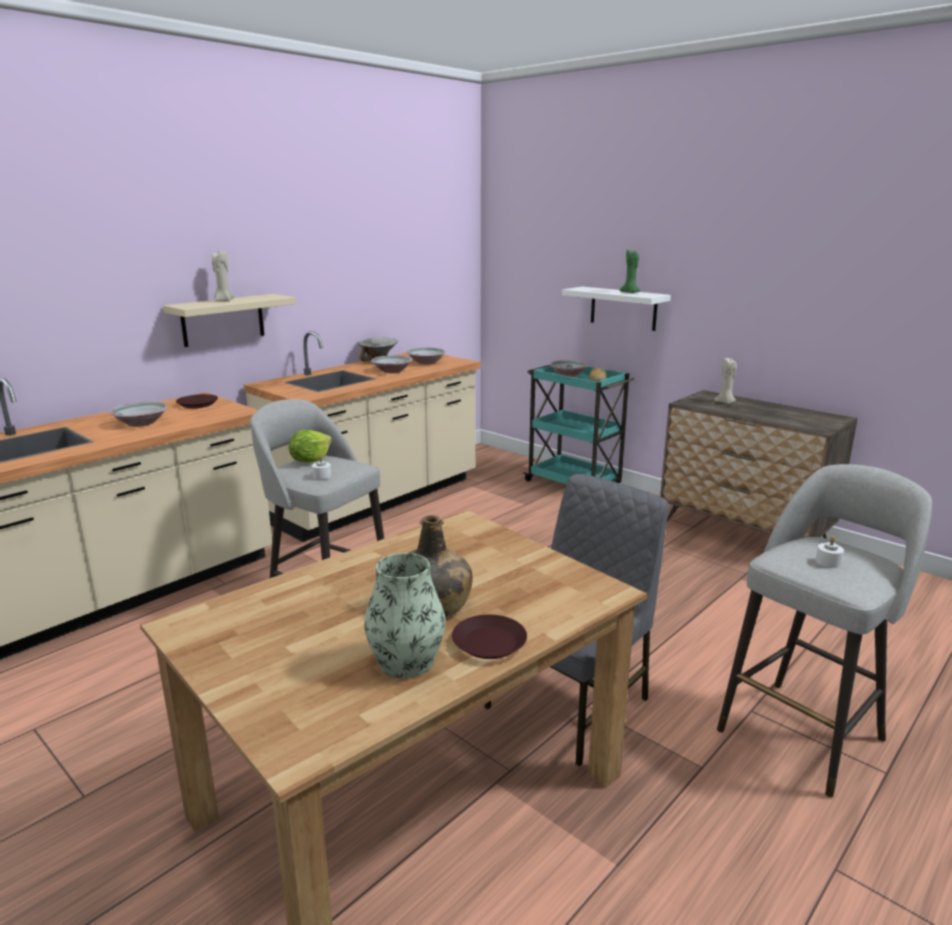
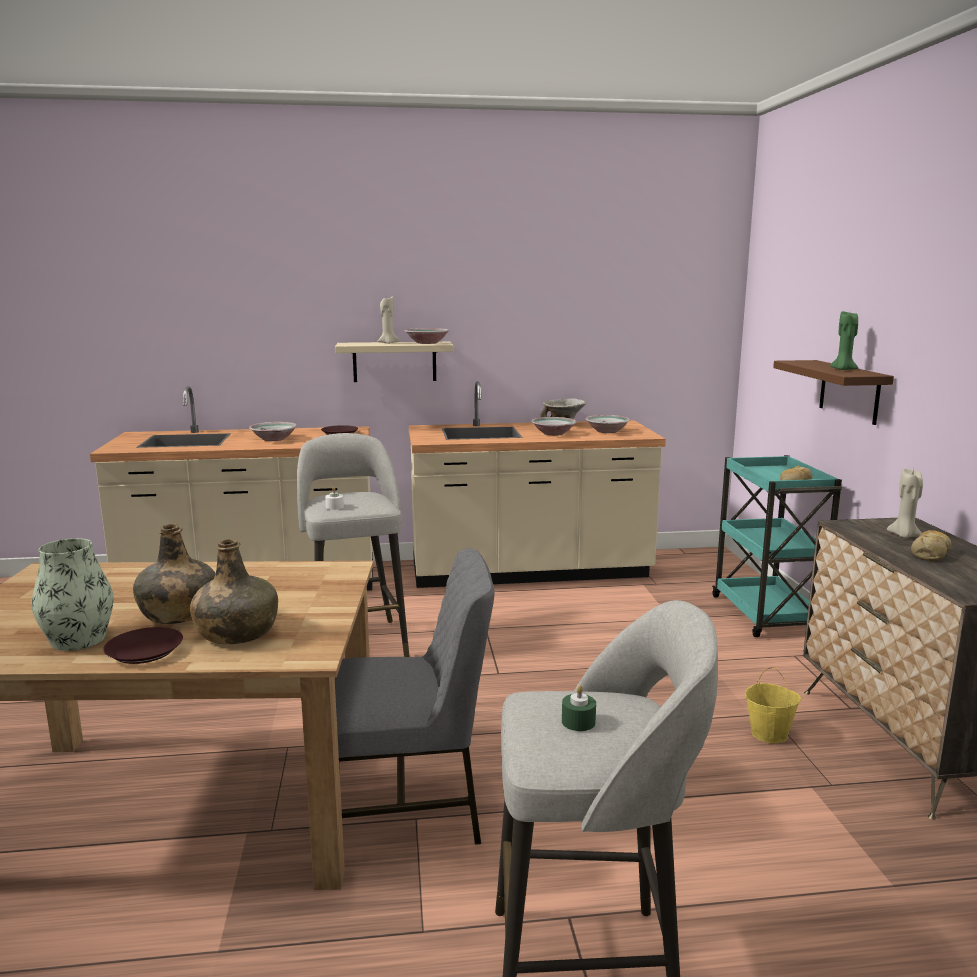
camera: 40 degrees right, 5 degrees down
lettuce [289,430,332,462] -> none
bowl [550,360,588,377] -> bowl moved to [405,328,450,344]
white shelf [562,287,671,331] -> brown shelf [773,360,894,425]
white candle [816,536,844,568] -> green candle [562,685,596,731]
none -> green bottle [190,539,278,644]
none -> yellow bucket [745,667,801,743]
none -> bread [911,530,951,561]

